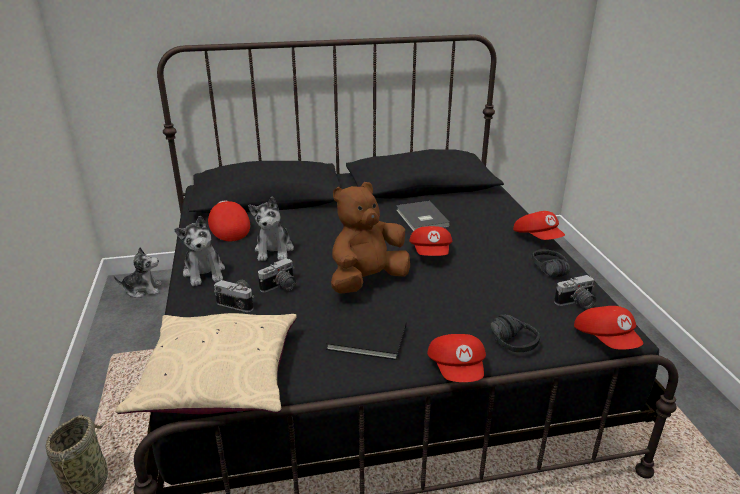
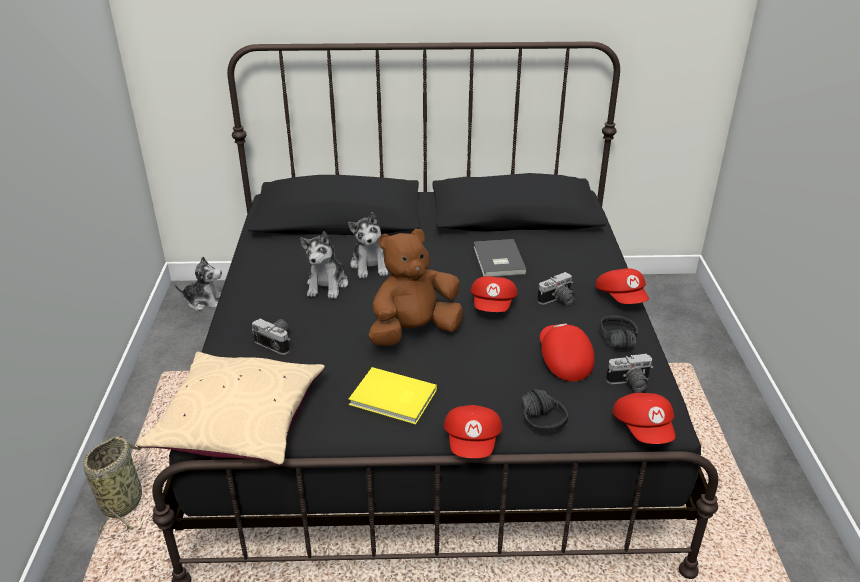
camera: 10 degrees right, 5 degrees up
plush toy [175,216,225,286] -> plush toy moved to [348,212,388,278]
red cap [208,200,250,241] -> red cap moved to [540,323,595,381]
camera [258,258,296,292] -> camera moved to [537,272,576,305]
black book [326,313,406,360] -> yellow book [348,367,437,424]

